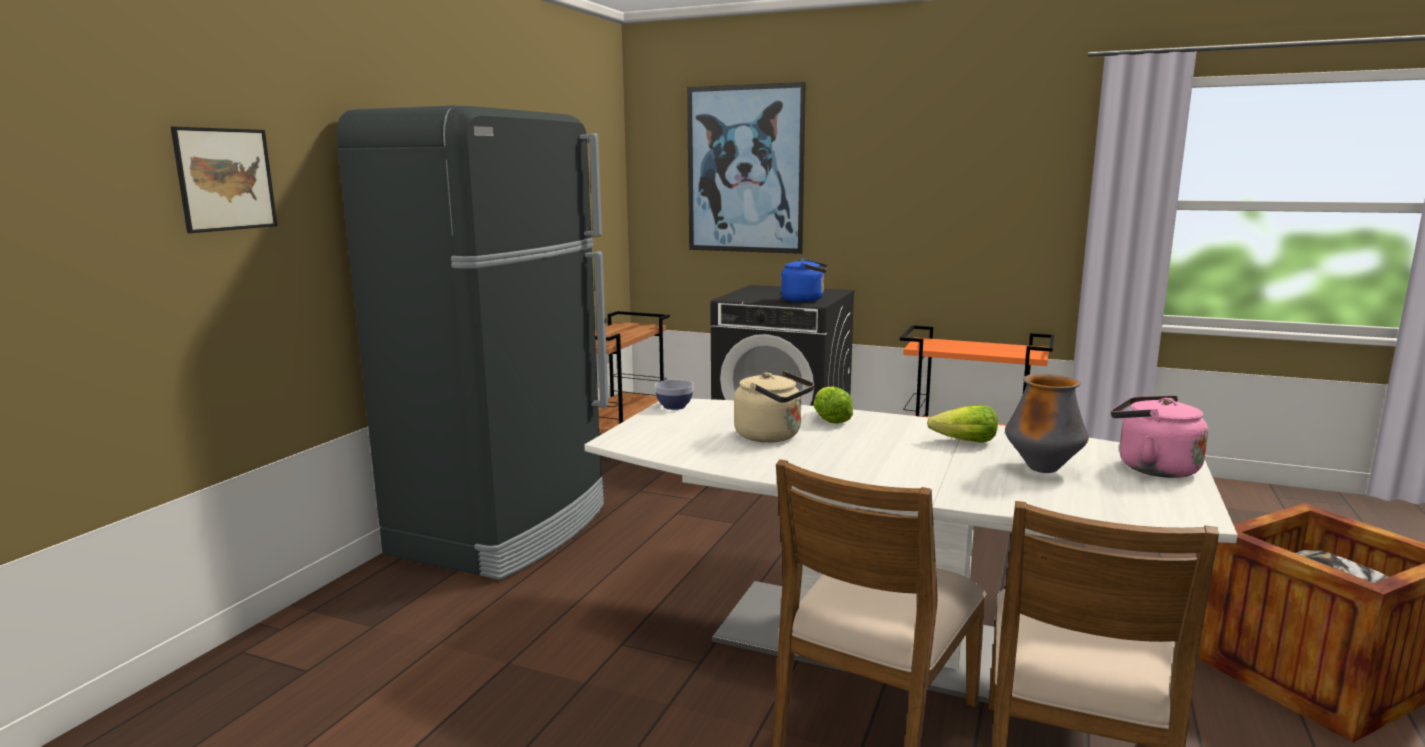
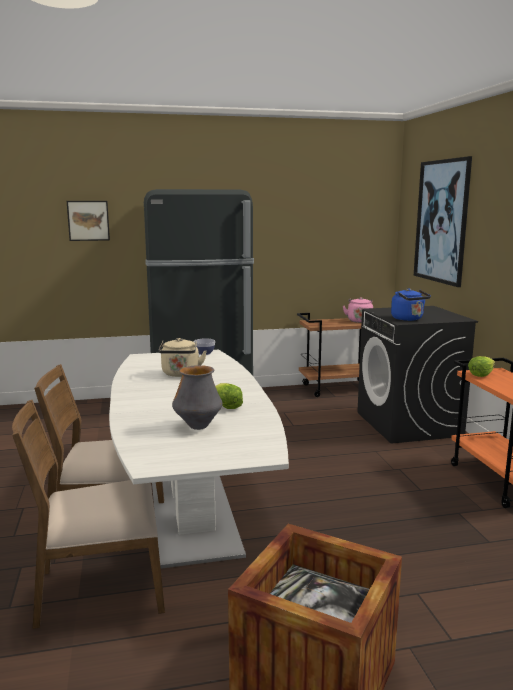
camera: 55 degrees right, 0 degrees up
lettuce [814,386,853,424] -> lettuce moved to [468,356,495,377]
pink kettle [1111,395,1208,478] -> pink kettle moved to [343,297,373,323]

